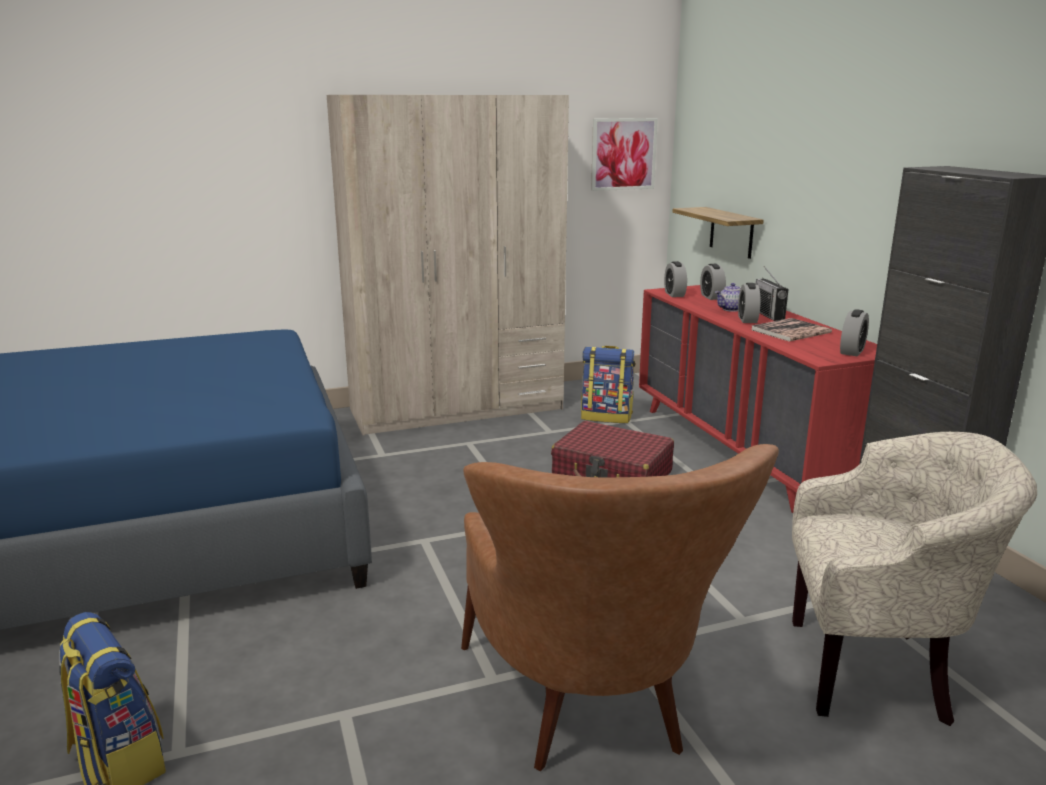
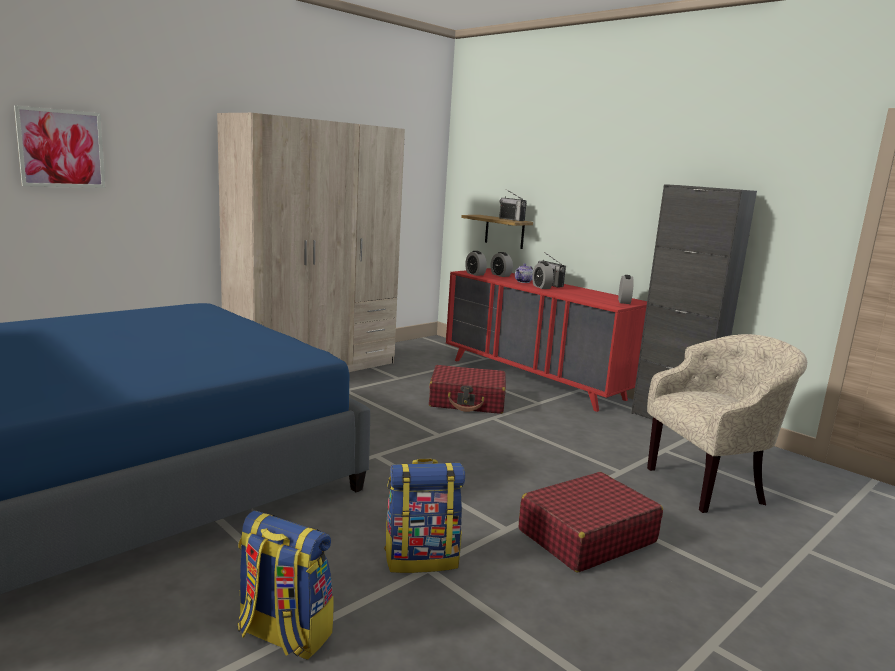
camera: 25 degrees left, 5 degrees down
brown armchair [461,444,779,771] -> red suitcase [519,472,663,572]
backpack [581,346,635,423] -> backpack moved to [384,459,465,573]
picture [591,118,658,191] -> picture moved to [14,105,105,188]
book [752,318,832,342] -> none
none -> radio [499,189,527,221]

